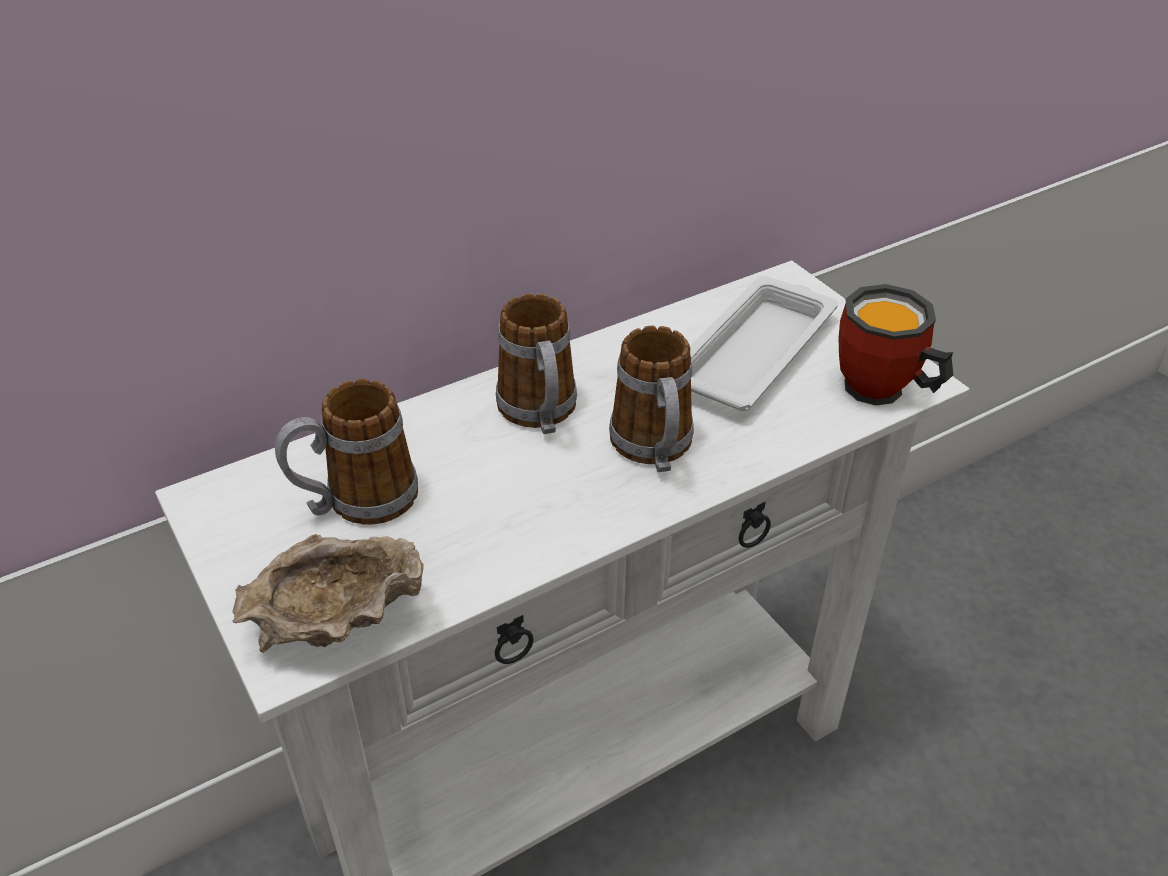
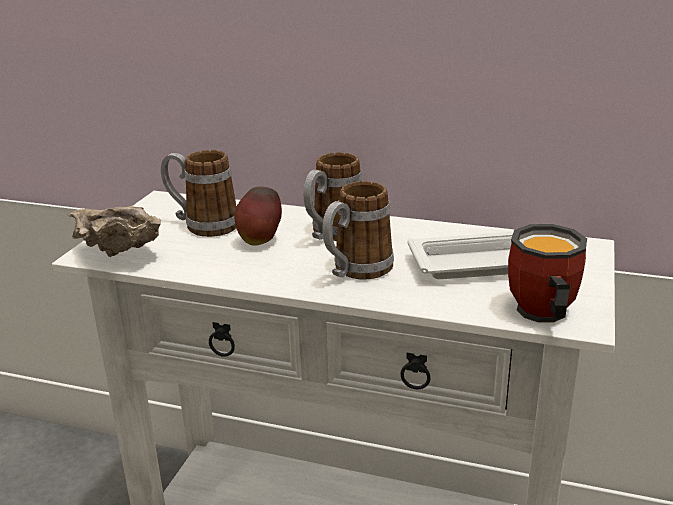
camera: 50 degrees right, 15 degrees down
none -> apple [235,187,282,246]

